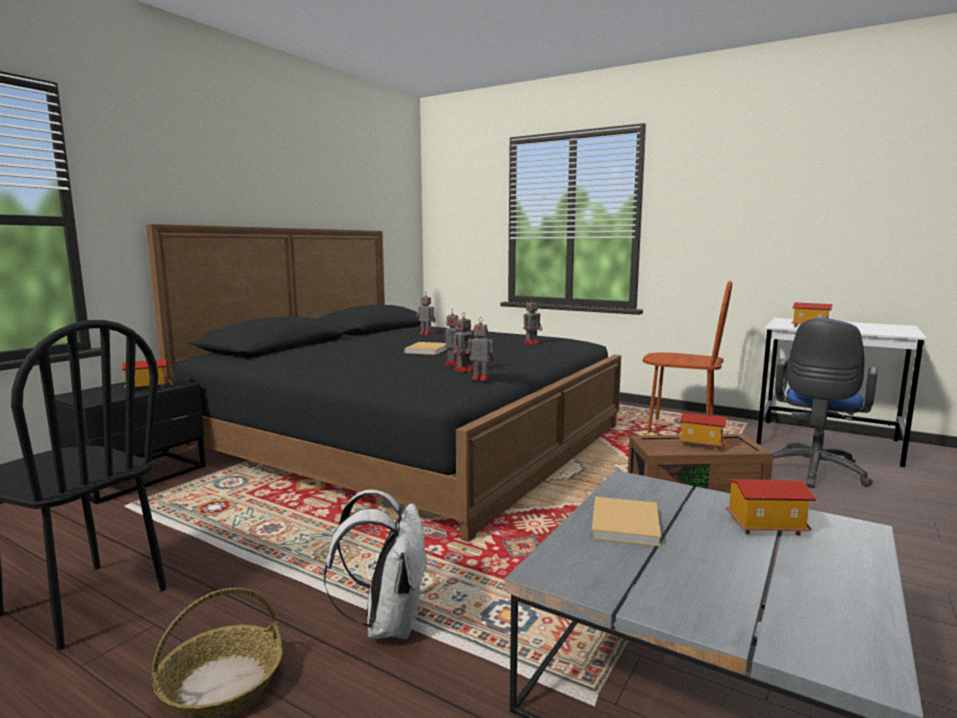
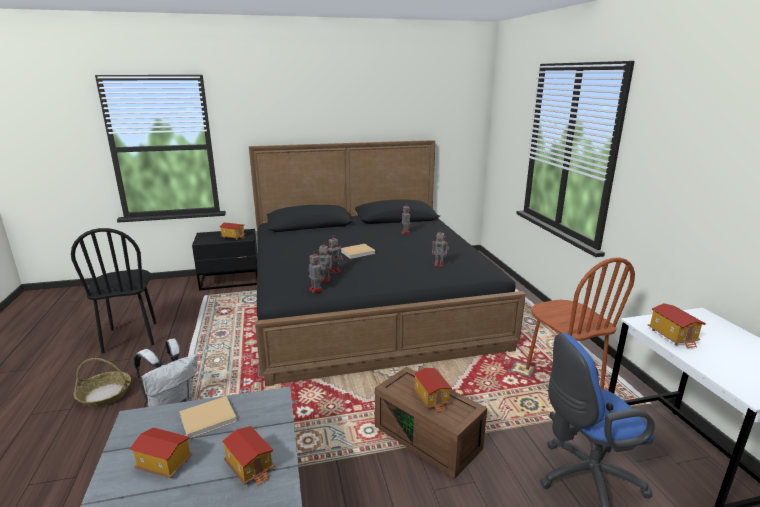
camera: 45 degrees right, 10 degrees up
none -> toy house [129,427,193,478]

